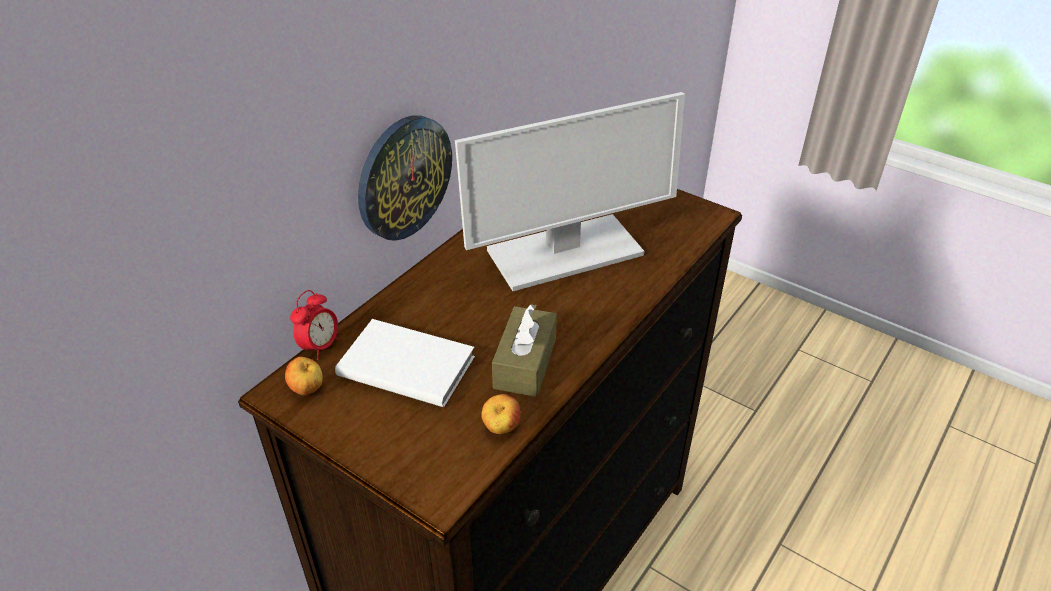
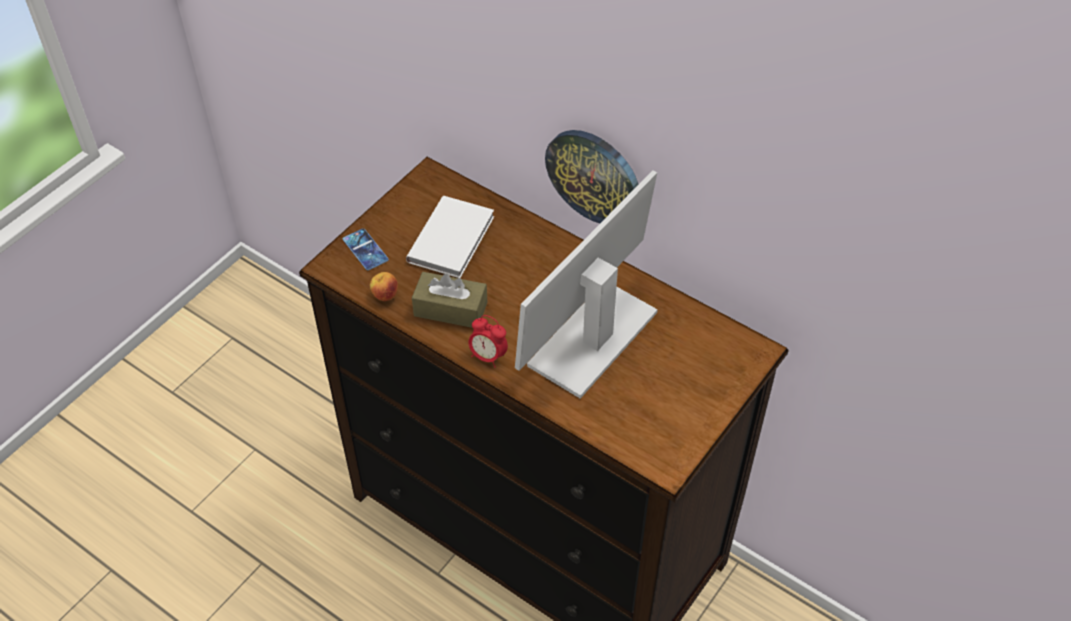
camera: 90 degrees right, 10 degrees up
apple [285,357,323,395] -> none
alarm clock [290,290,339,360] -> alarm clock moved to [468,315,508,368]
monitor [455,92,685,291] -> monitor turned 60 degrees clockwise [515,170,658,399]
none -> phone [343,228,389,270]

